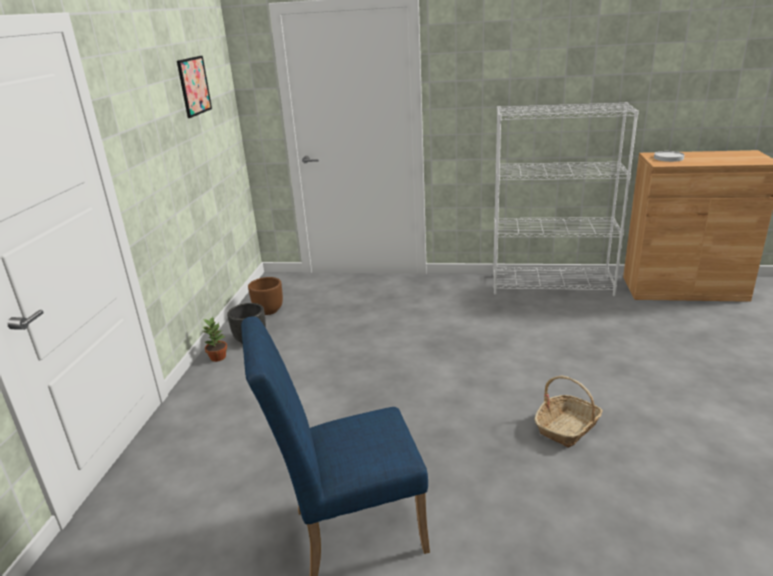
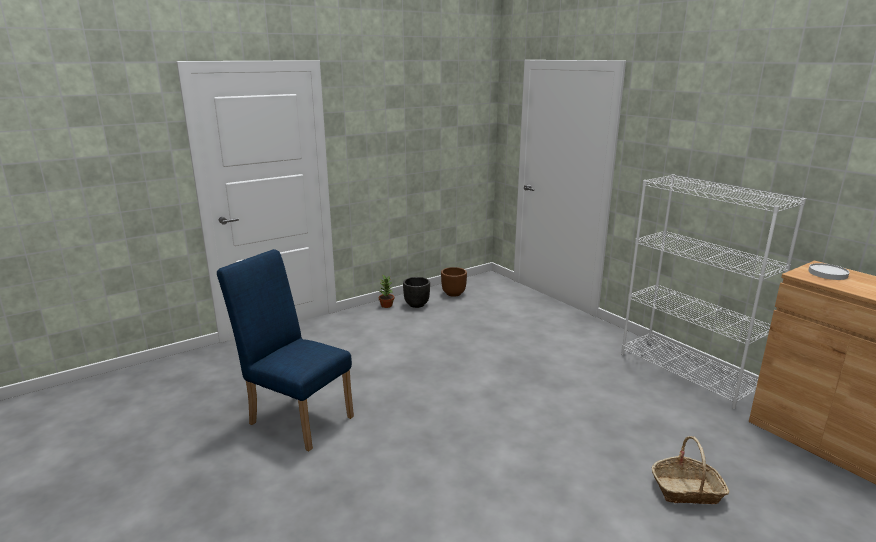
camera: 45 degrees right, 5 degrees down
picture [177,56,212,118] -> none
basket [534,376,603,448] -> basket moved to [652,436,729,504]

